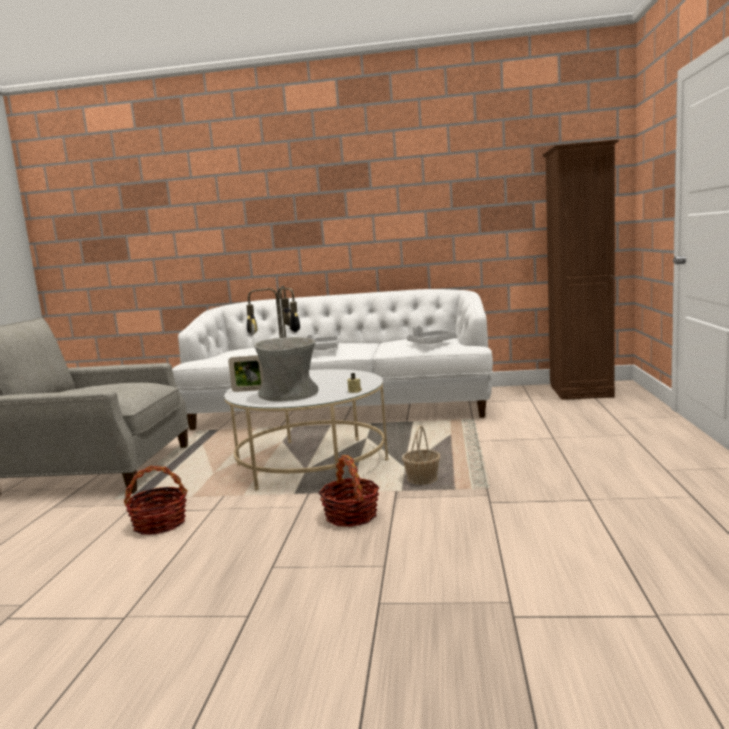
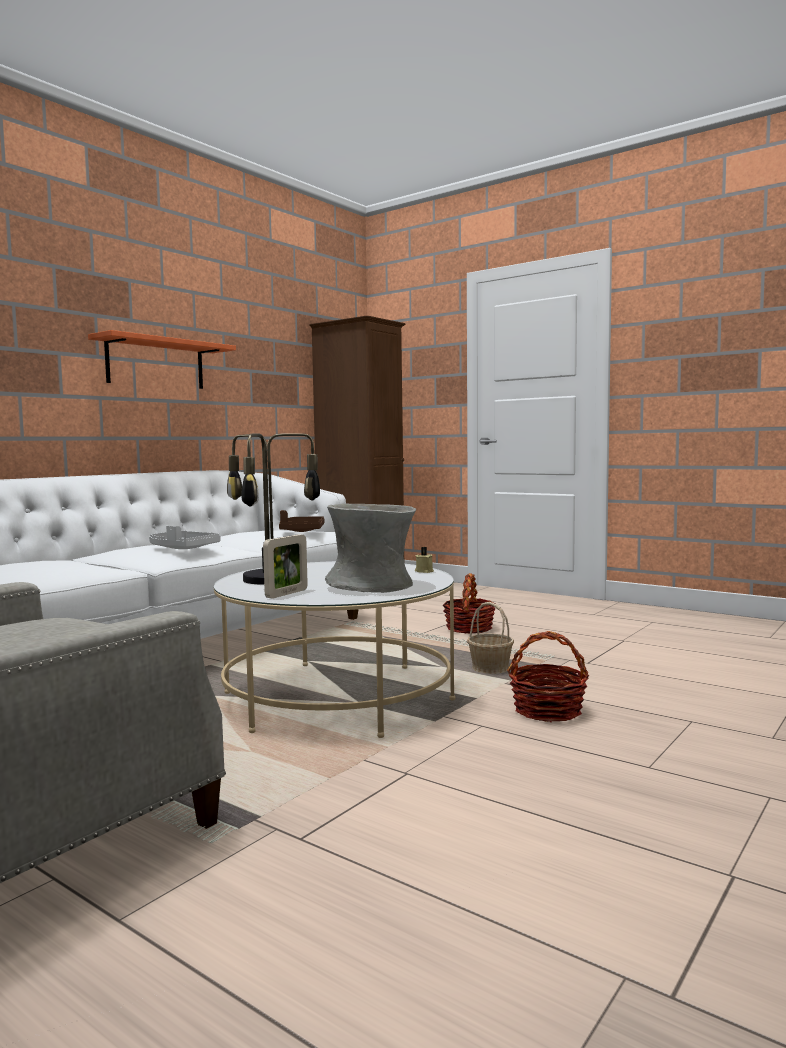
camera: 60 degrees left, 5 degrees down
basket [124,466,188,535] -> basket moved to [443,573,496,634]
grey tray [407,326,457,344] -> brown tray [279,510,324,532]
none -> orange shelf [88,330,236,389]

